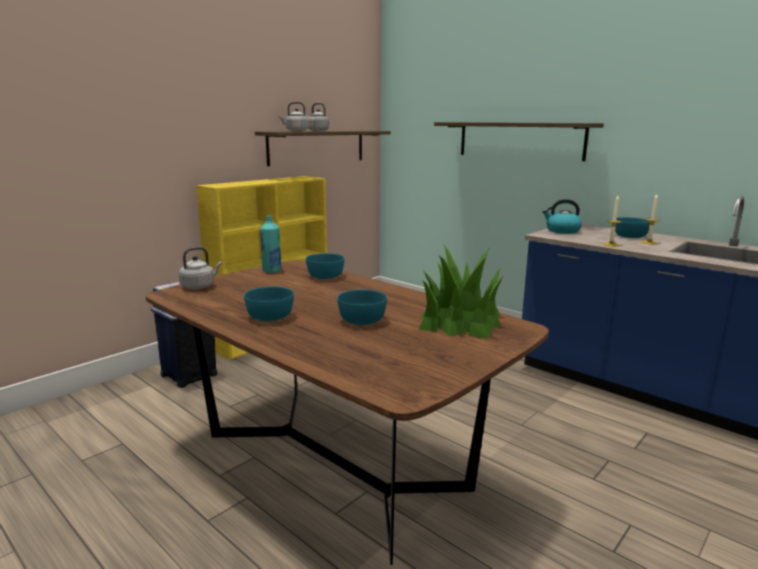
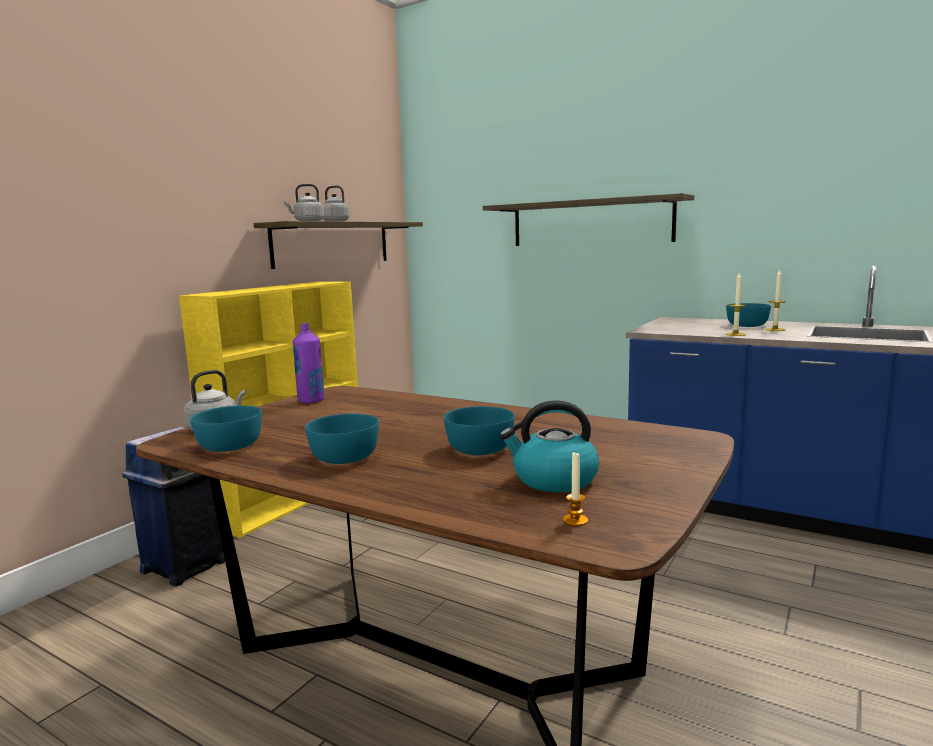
camera: 10 degrees left, 5 degrees down
turquoise bottle [260,216,281,273] -> purple bottle [293,323,324,403]
turquoise bowl [306,253,345,279] -> turquoise bowl moved to [190,406,262,452]
potted plant [418,244,504,339] -> none
kettle [542,199,582,234] -> kettle moved to [500,400,599,492]
none -> candle [563,452,588,526]

